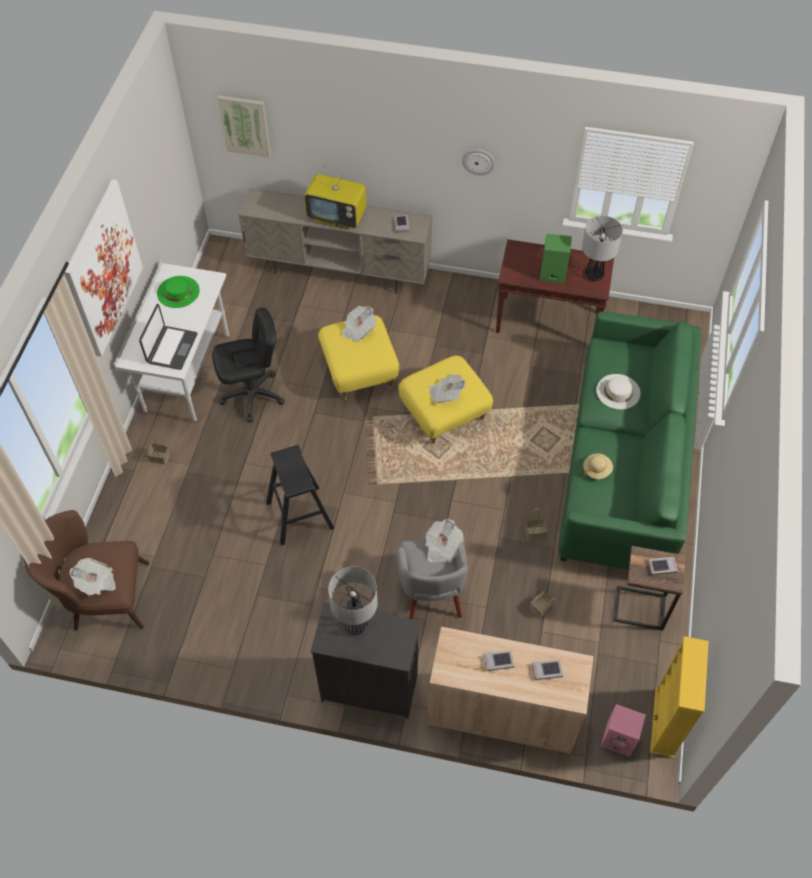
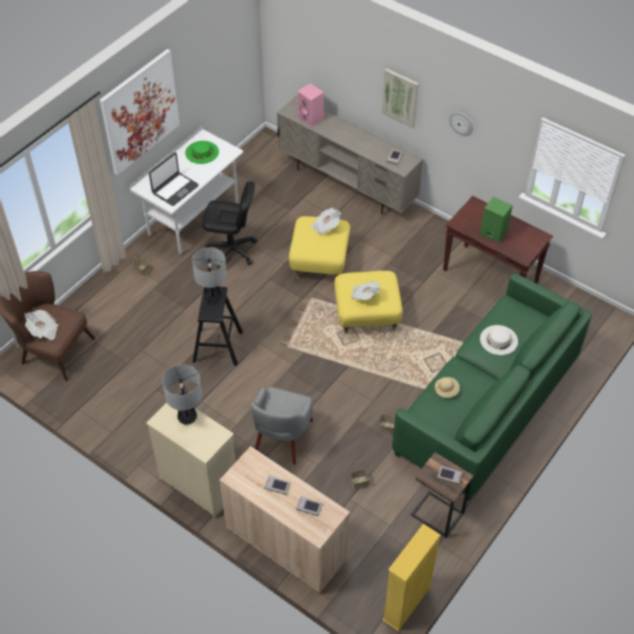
camera: 25 degrees right, 5 degrees down
picture [217,95,271,157] -> picture moved to [382,68,419,129]
television [304,167,367,230] -> none
black dresser [310,602,420,719] -> beige dresser [146,402,236,518]
newspaper [425,519,464,563] -> none
table lamp [582,216,623,281] -> table lamp moved to [192,247,227,304]
pink speaker [601,704,646,757] -> pink speaker moved to [297,83,324,127]

